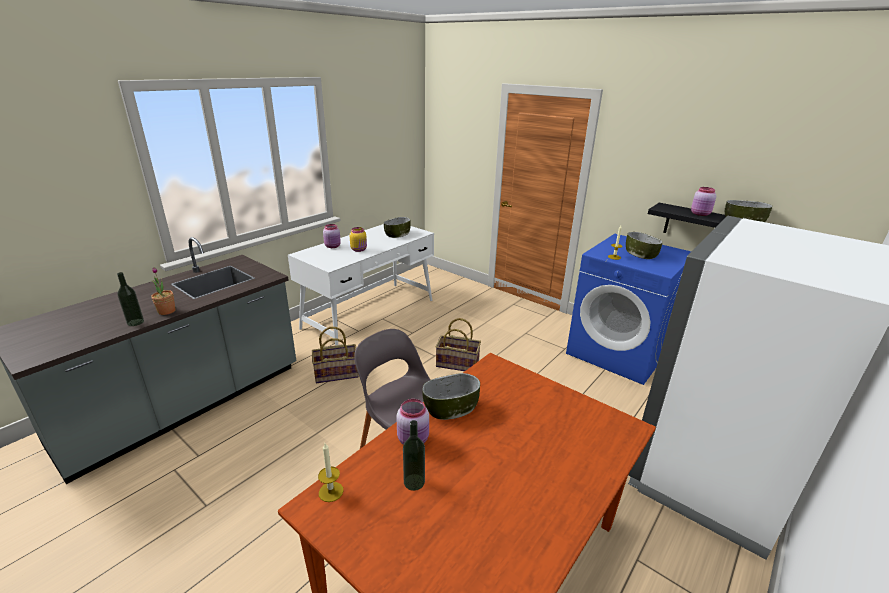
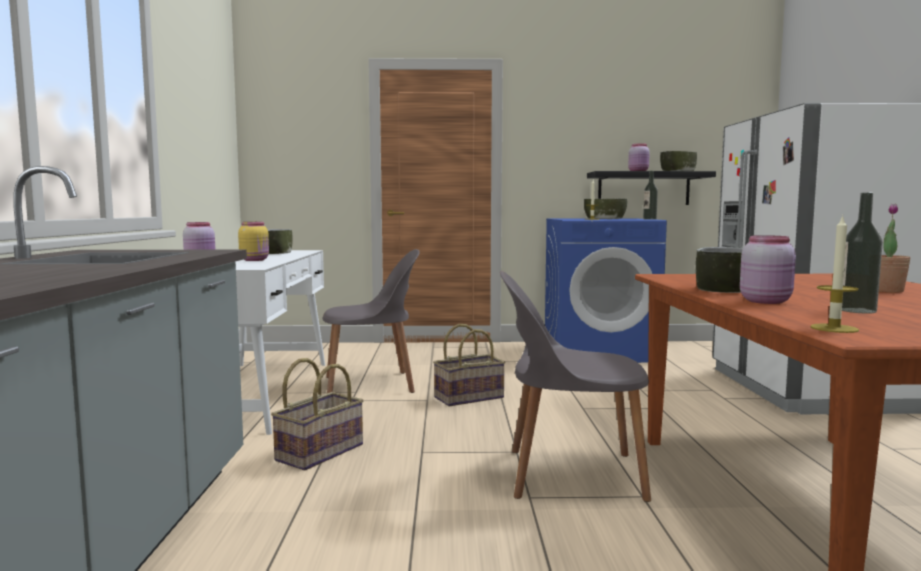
camera: 40 degrees left, 20 degrees down
bottle [117,272,144,326] -> bottle moved to [643,171,658,219]
potted plant [151,267,176,315] -> potted plant moved to [879,203,911,293]
none -> grey chair [322,249,420,393]

